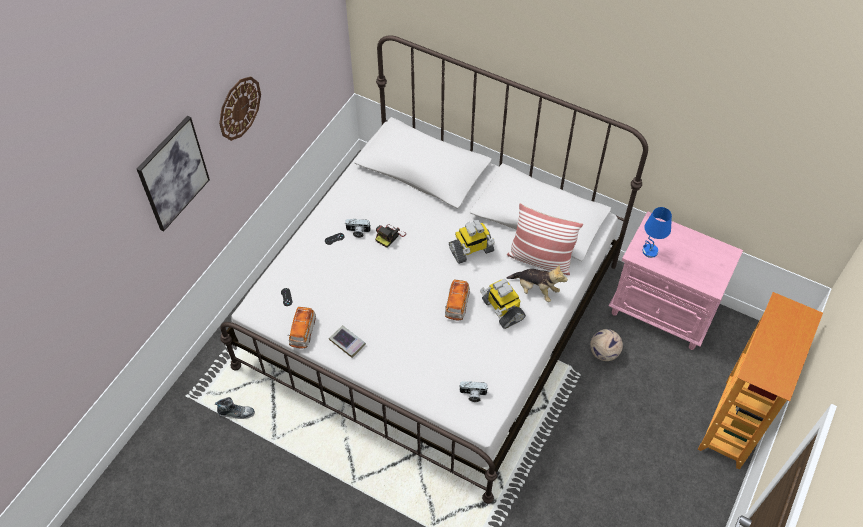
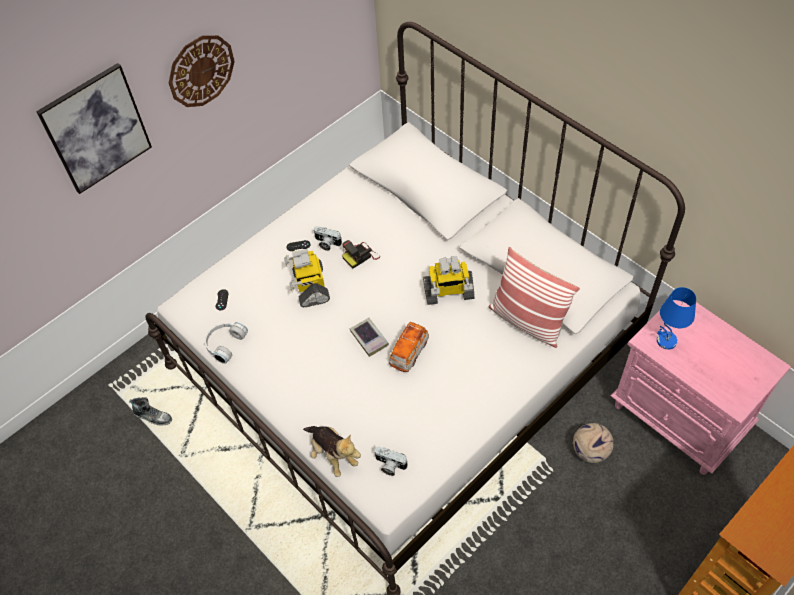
camera: 20 degrees right, 0 degrees up
toy car [288,307,316,349] -> white headphones [205,322,248,364]
book [329,325,366,358] -> book moved to [350,318,389,357]
toy robot [480,279,526,329] -> toy robot moved to [284,249,330,308]
plush toy [507,264,568,302] -> plush toy moved to [303,426,361,477]

